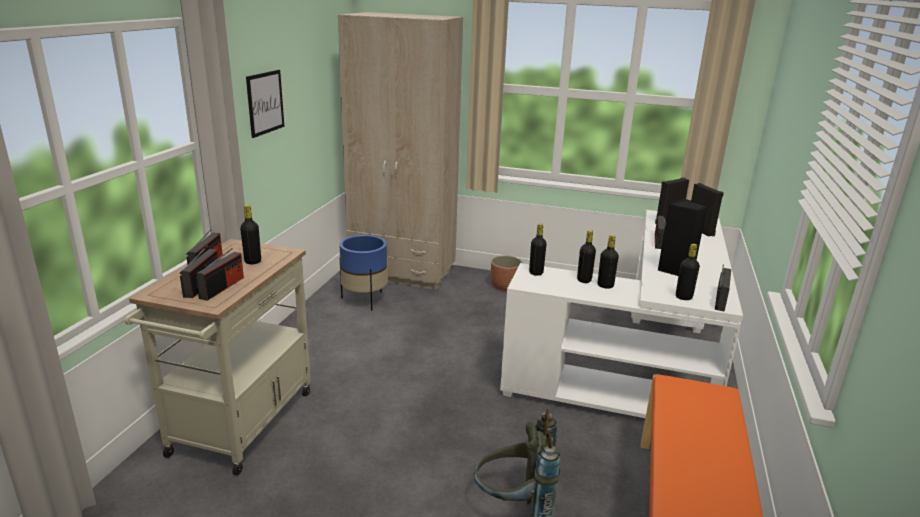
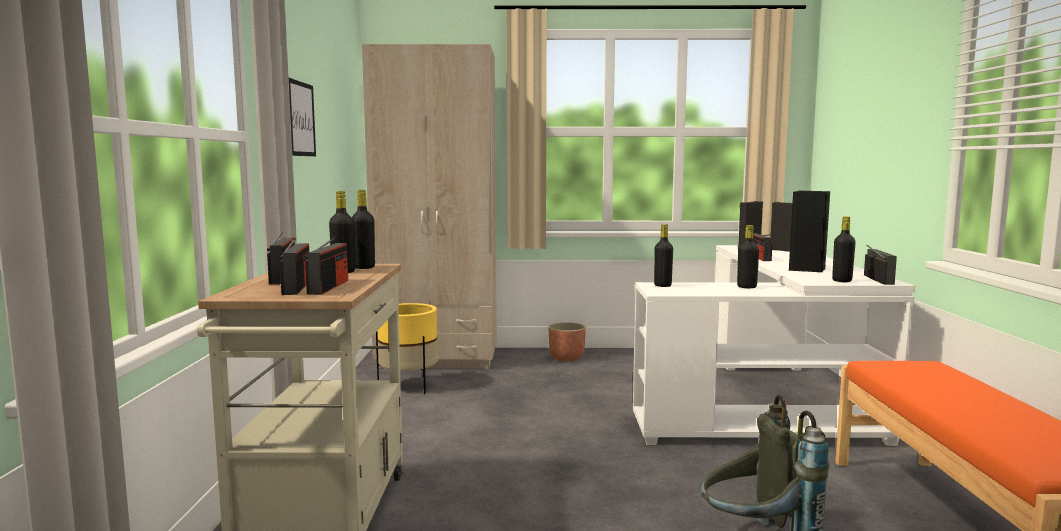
camera: 15 degrees left, 15 degrees down
blue planter [339,235,388,311] -> yellow planter [376,303,438,394]
black bottle [577,230,596,283] -> black bottle moved to [352,190,375,269]

